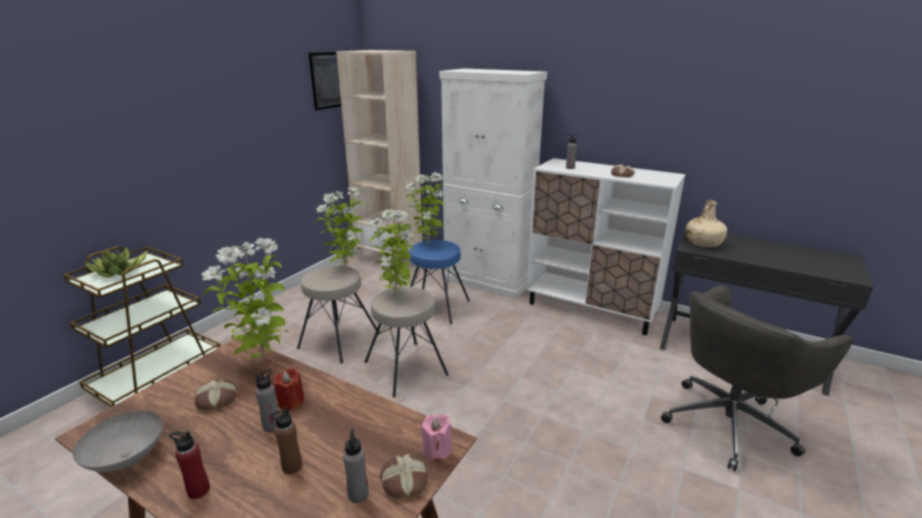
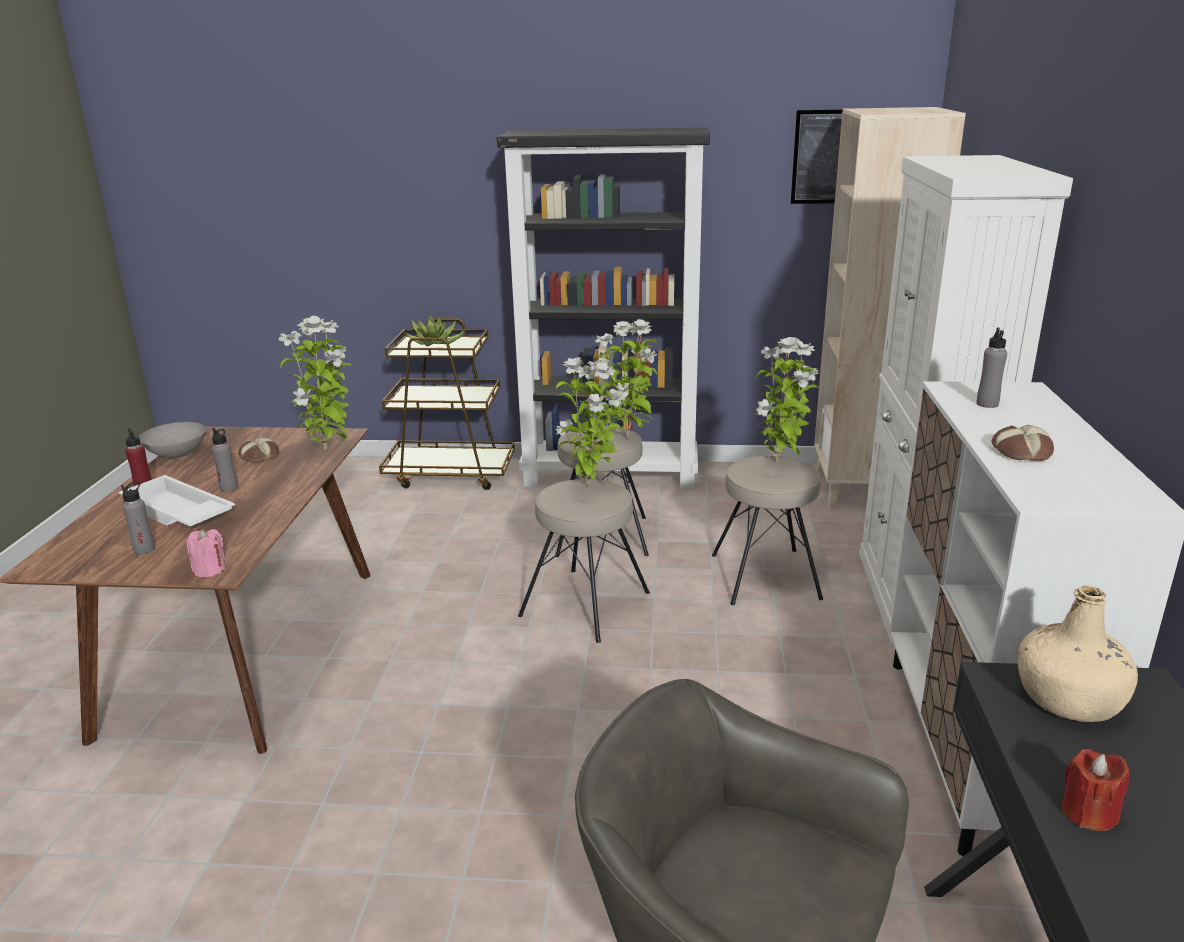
camera: 65 degrees right, 0 degrees up
brown bottle [271,407,302,474] -> white tray [118,475,235,526]
red candle [273,368,305,410] -> red candle moved to [1062,749,1129,831]
bread [380,454,427,499] -> none
blue stool [409,240,470,324] -> beige stool [712,456,823,605]
none -> black bookcase [497,128,710,490]

